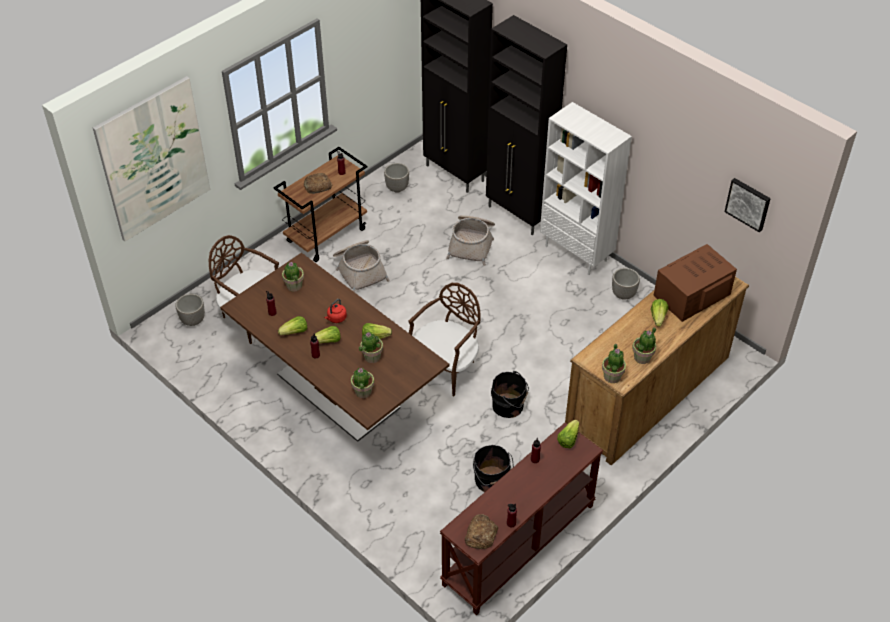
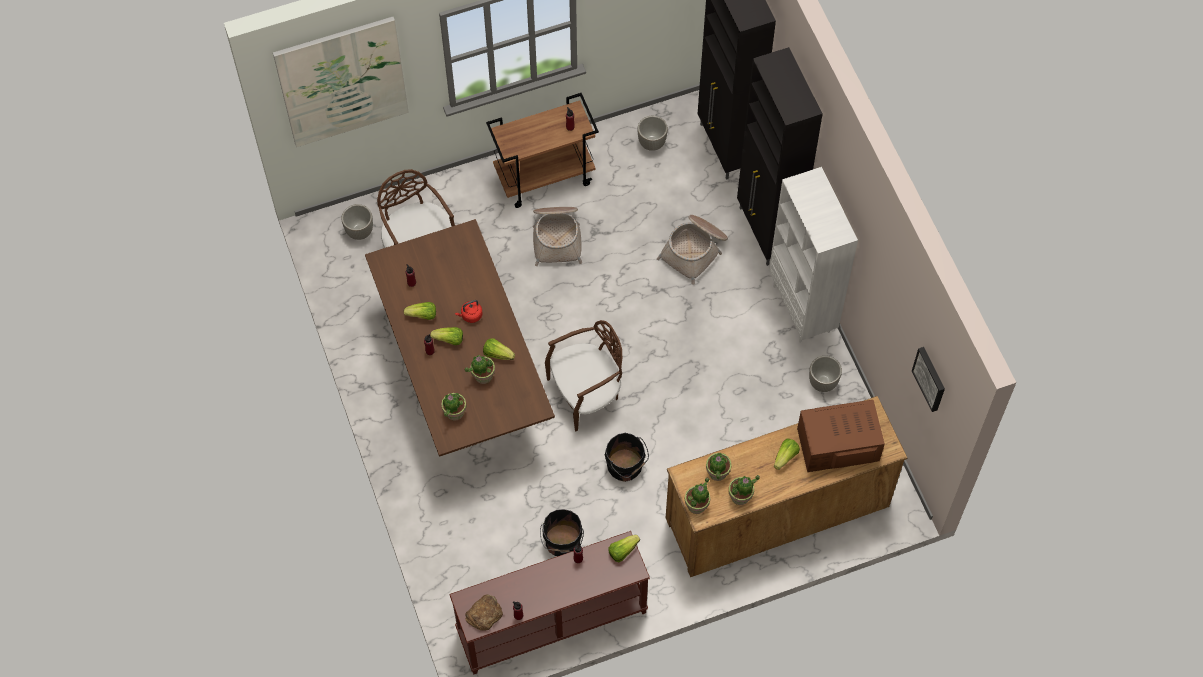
camera: 25 degrees right, 15 degrees up
potted plant [282,262,304,291] -> potted plant moved to [706,453,732,481]
bread [304,173,332,194] -> none

